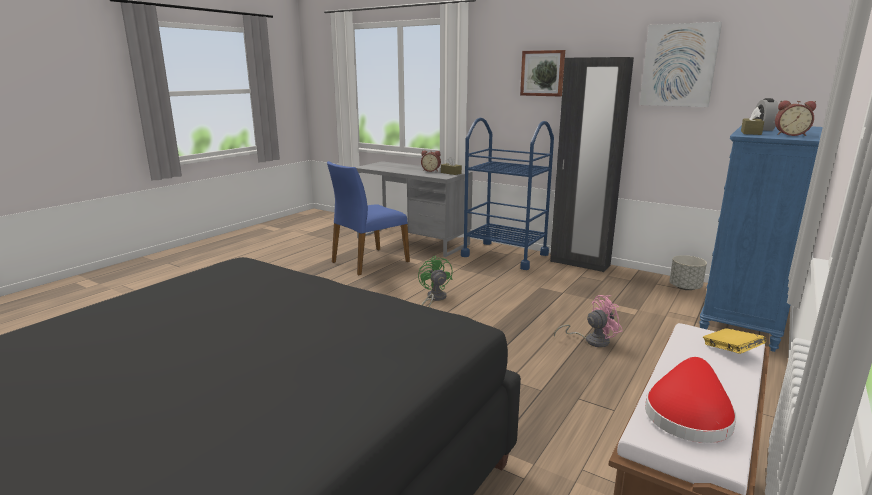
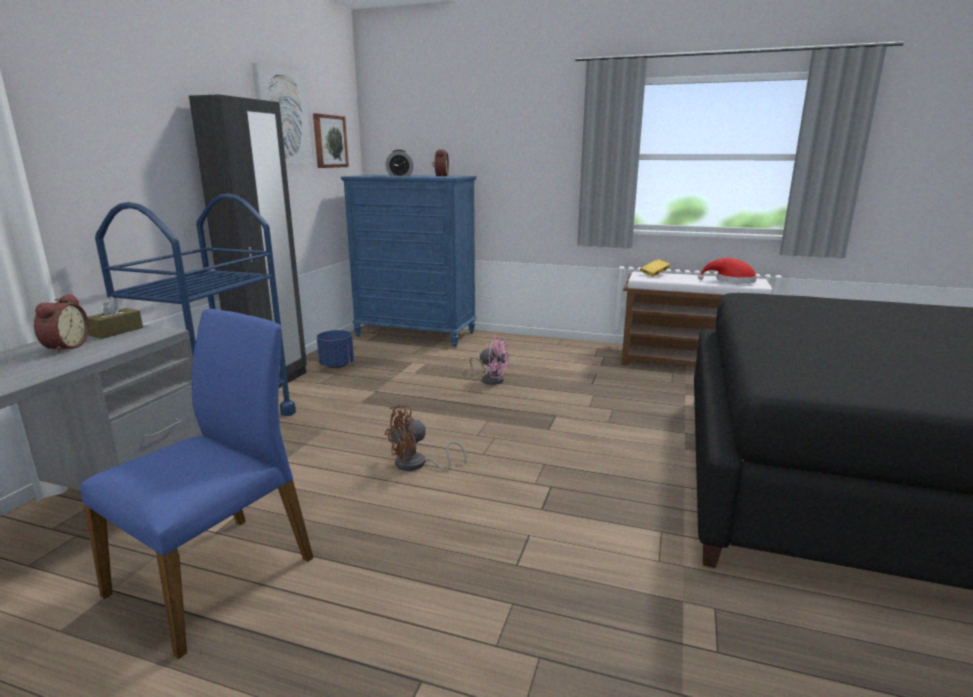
camera: 105 degrees left, 0 degrees up
blue chair [327,161,410,275] -> blue chair turned 90 degrees counterclockwise [80,309,313,659]
green fan [418,256,453,307] -> brown fan [385,405,466,471]
picture [520,50,565,97] -> picture moved to [313,113,349,168]
pink fan [554,295,622,347] -> pink fan turned 150 degrees clockwise [469,336,509,385]
grey planter [669,255,707,290] -> none
brown tissue box [741,107,764,135] -> none
none -> blue planter [317,330,354,368]

